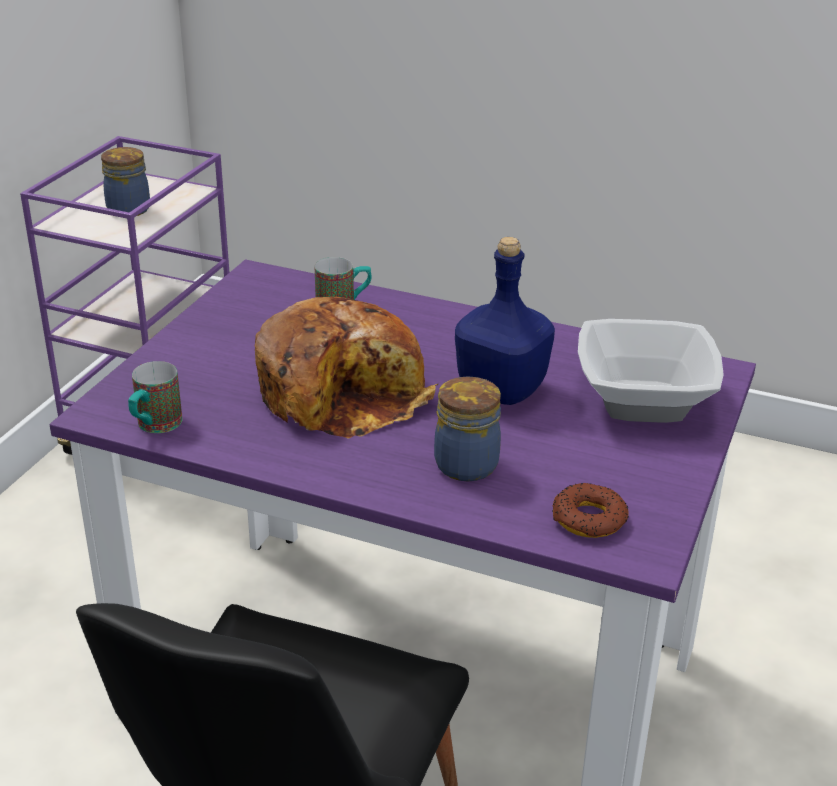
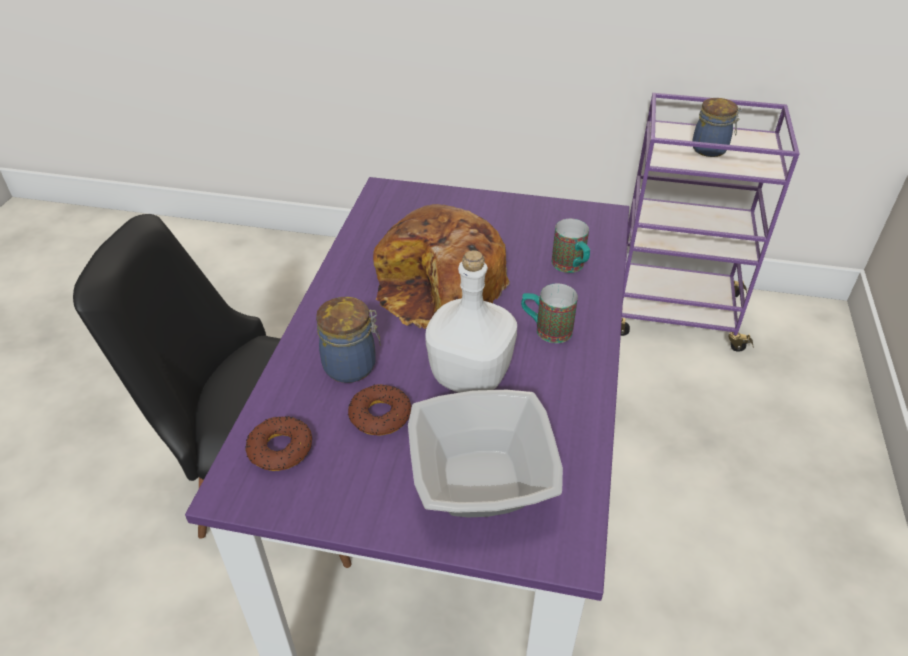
camera: 80 degrees right, 10 degrees up
mug [128,361,182,433] -> mug moved to [521,284,578,343]
blue bottle [455,237,555,405] -> white bottle [425,250,517,393]
none -> donut [348,385,411,436]

